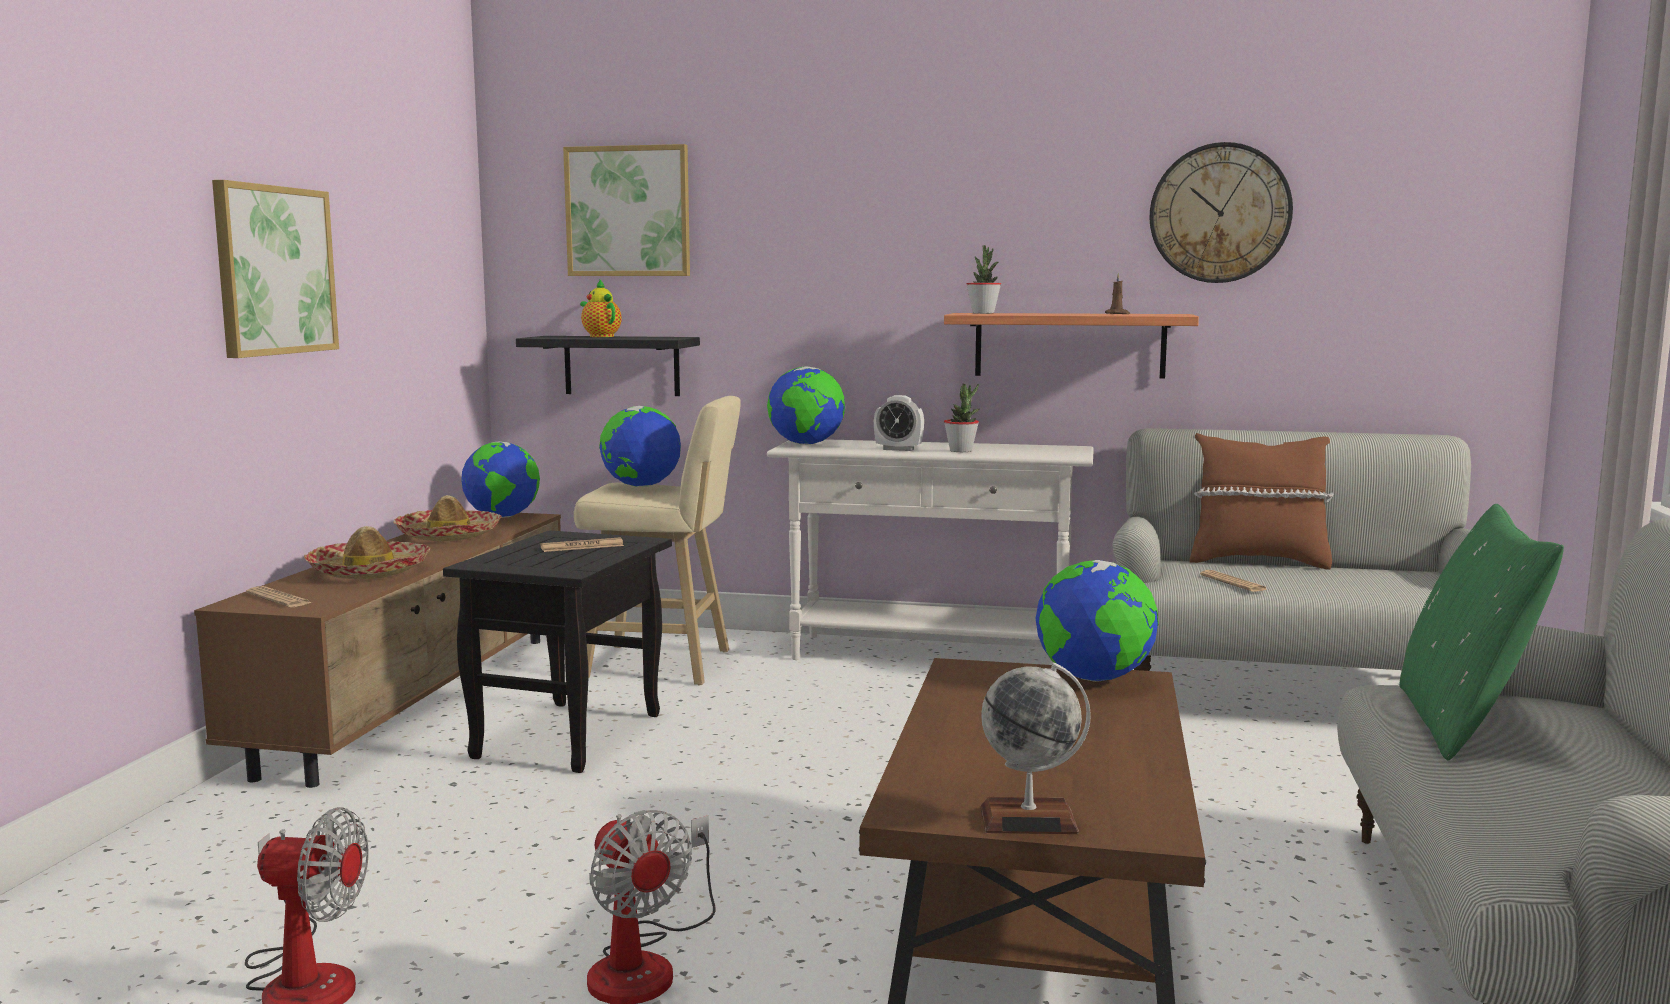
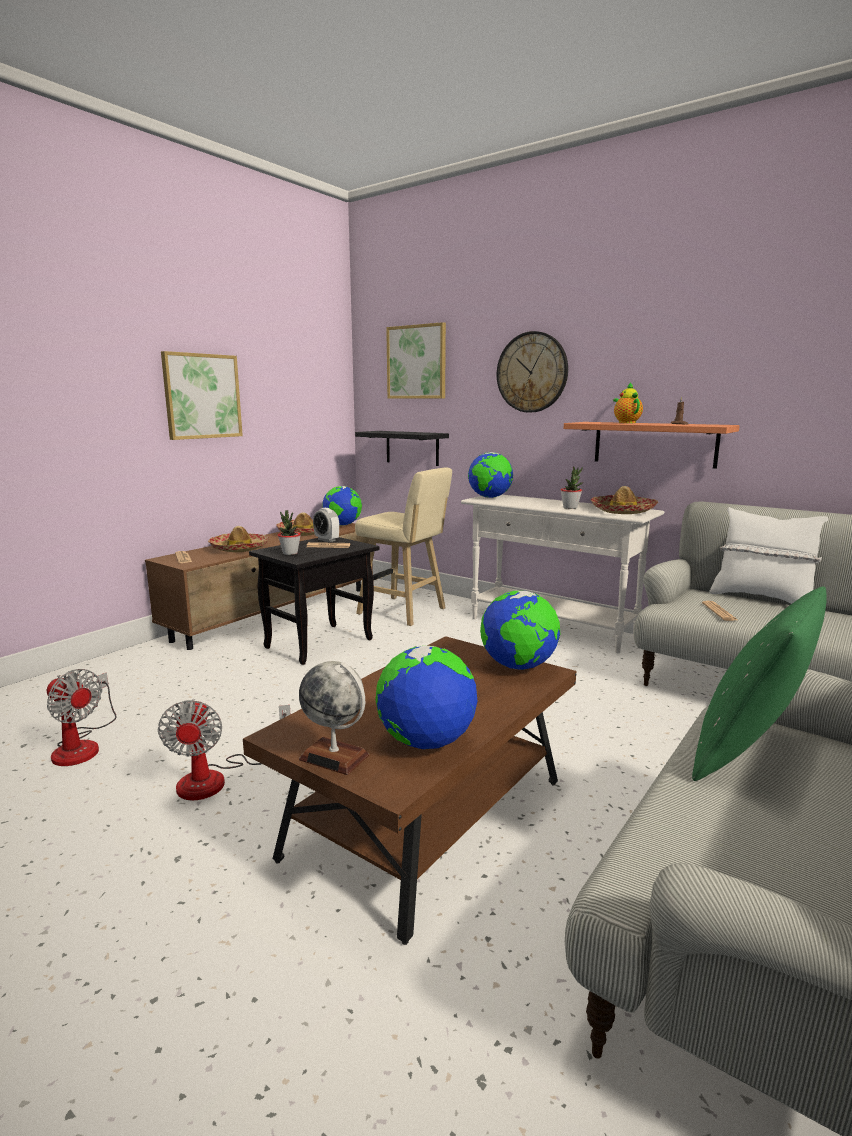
camera: 25 degrees right, 5 degrees up
teapot [580,280,622,337] -> teapot moved to [613,382,643,423]
globe [599,406,681,487] -> globe moved to [375,646,477,749]
alarm clock [874,395,924,451] -> alarm clock moved to [313,508,339,542]
potted plant [967,245,1001,314] -> potted plant moved to [278,510,301,555]
wall clock [1149,142,1293,283] -> wall clock moved to [497,331,568,413]
brown pillow [1190,433,1334,570] -> white pillow [709,507,828,604]
none -> hat [591,486,658,514]

